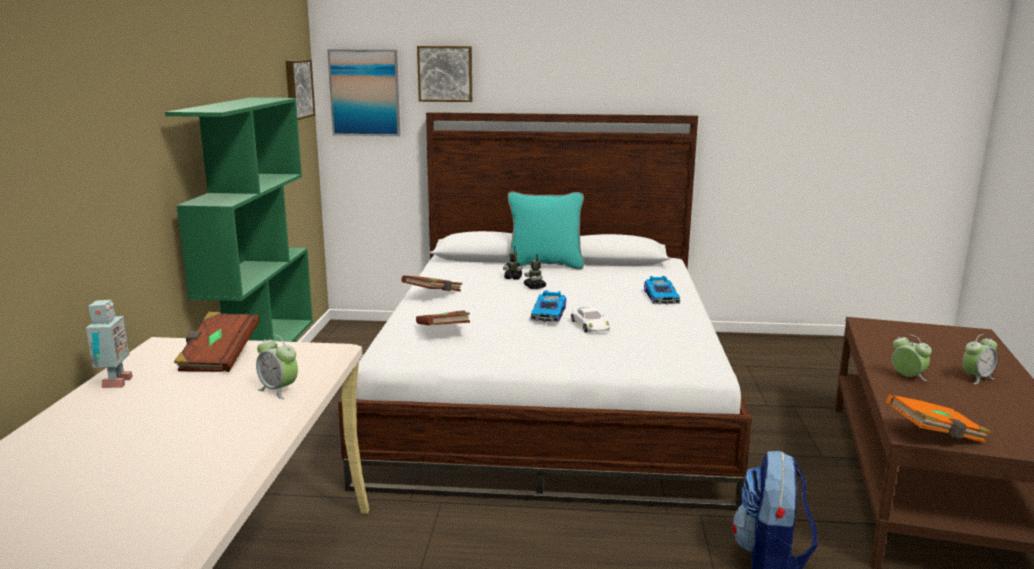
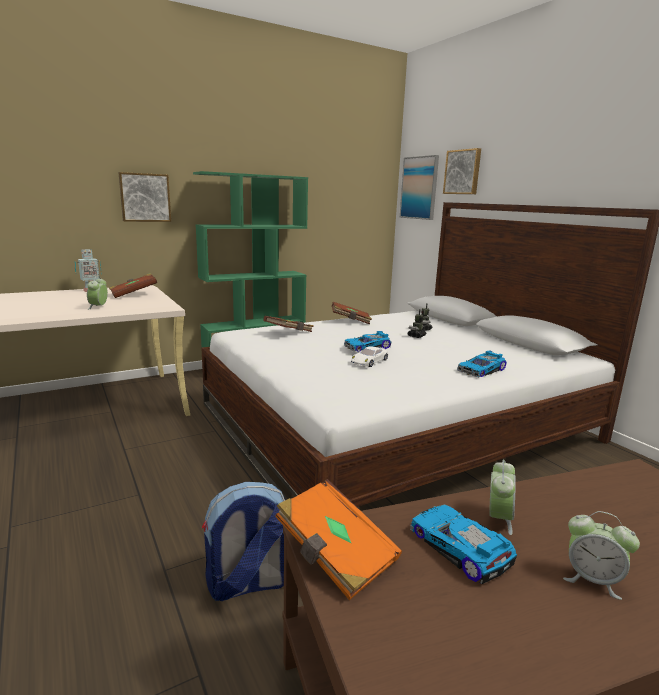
camera: 55 degrees right, 0 degrees up
picture [286,60,315,120] -> picture moved to [118,172,171,222]
turquoise pillow [508,191,584,269] -> none
none -> toy car [410,504,517,584]

